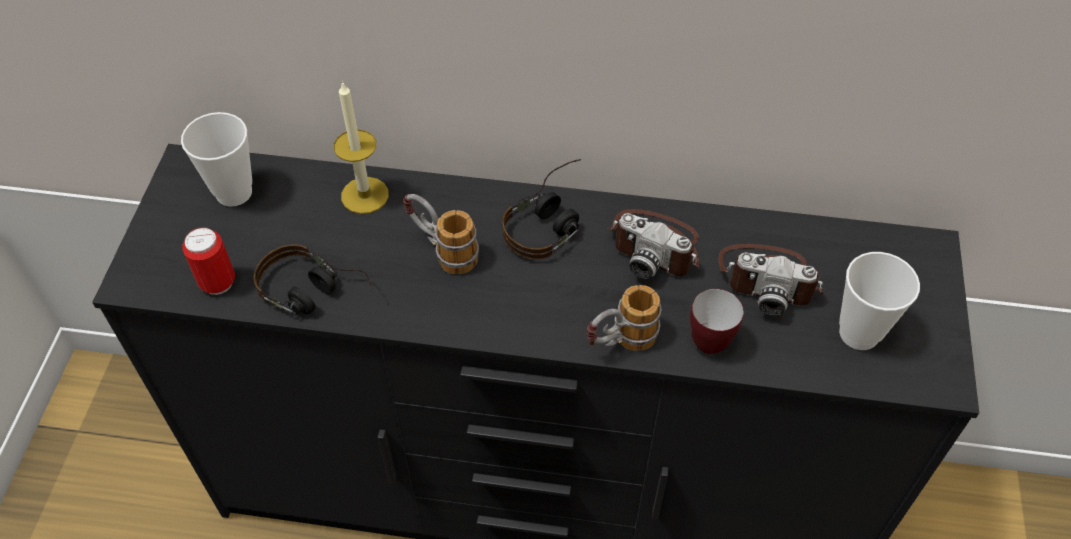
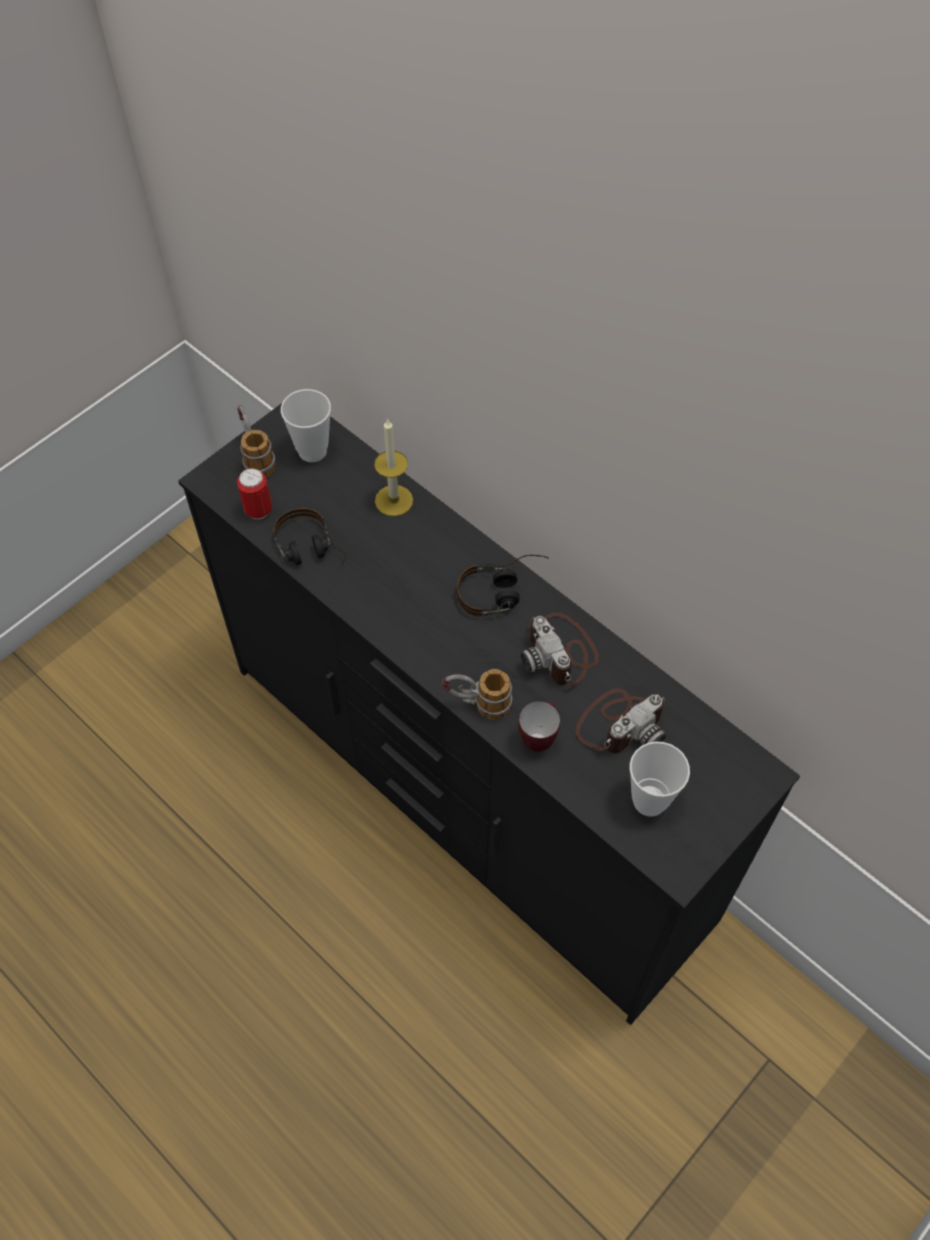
camera: 35 degrees right, 5 degrees up
mug [403,194,479,274] -> mug moved to [237,405,275,477]
camera [718,244,824,316] -> camera turned 90 degrees counterclockwise [576,689,666,754]

